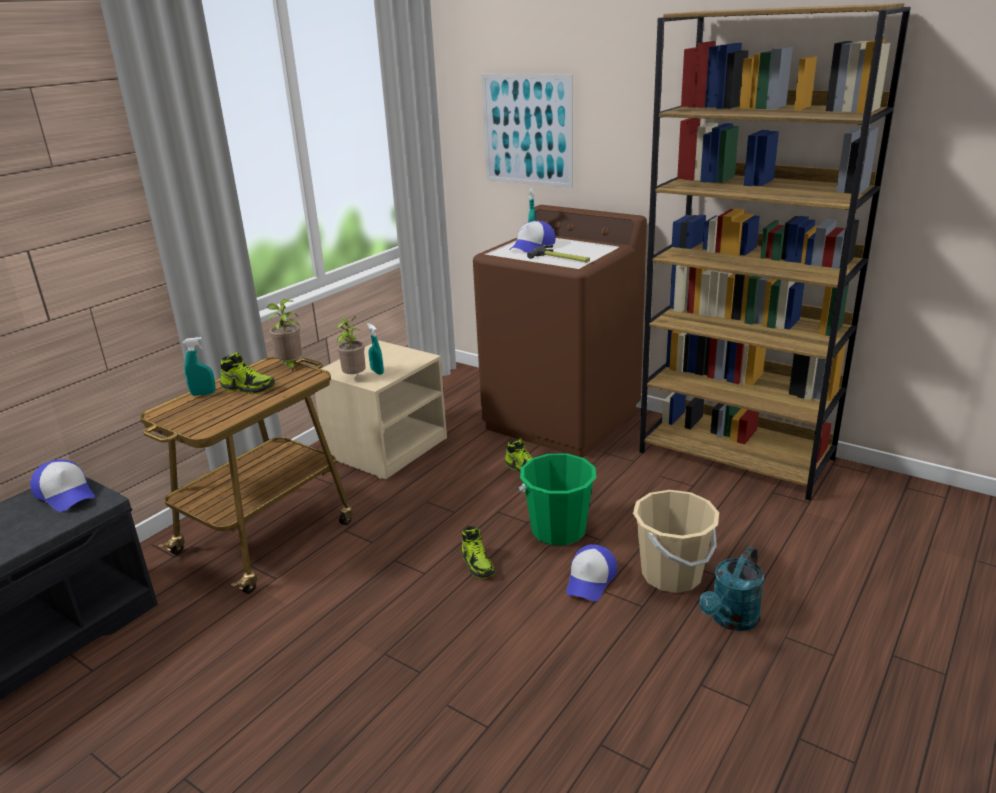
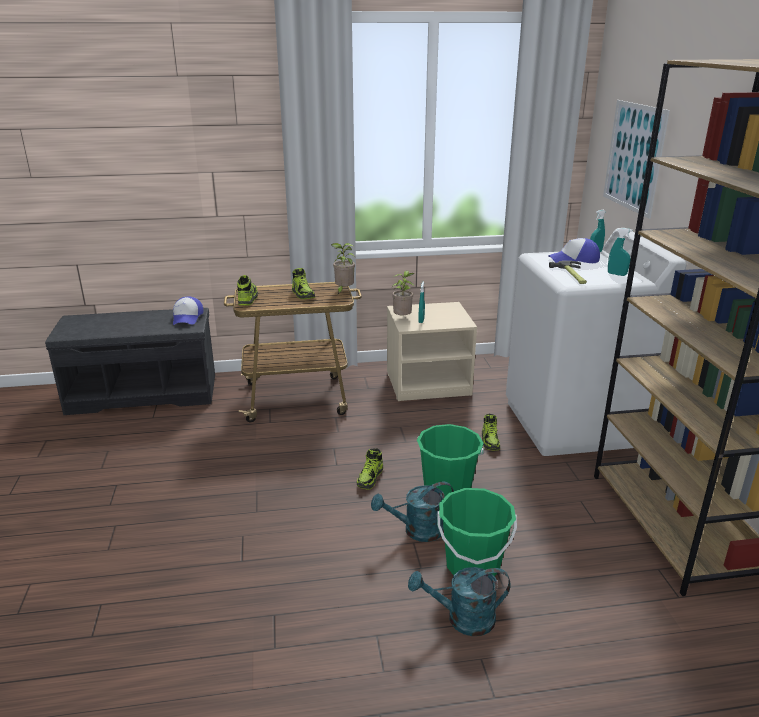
camera: 45 degrees right, 0 degrees up
turquoise spray bottle [183,337,216,396] -> turquoise spray bottle moved to [608,228,633,276]
brown washing machine [473,205,647,457] -> white washing machine [506,228,686,456]
cap [567,544,617,601] -> turquoise watering can [371,481,454,542]
beige bucket [633,490,719,593] -> green bucket [437,488,517,577]
none -> shoe [237,275,258,306]

